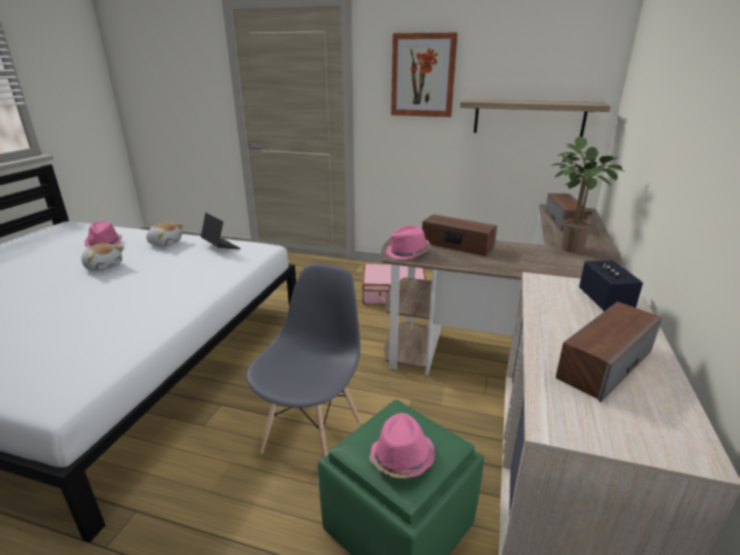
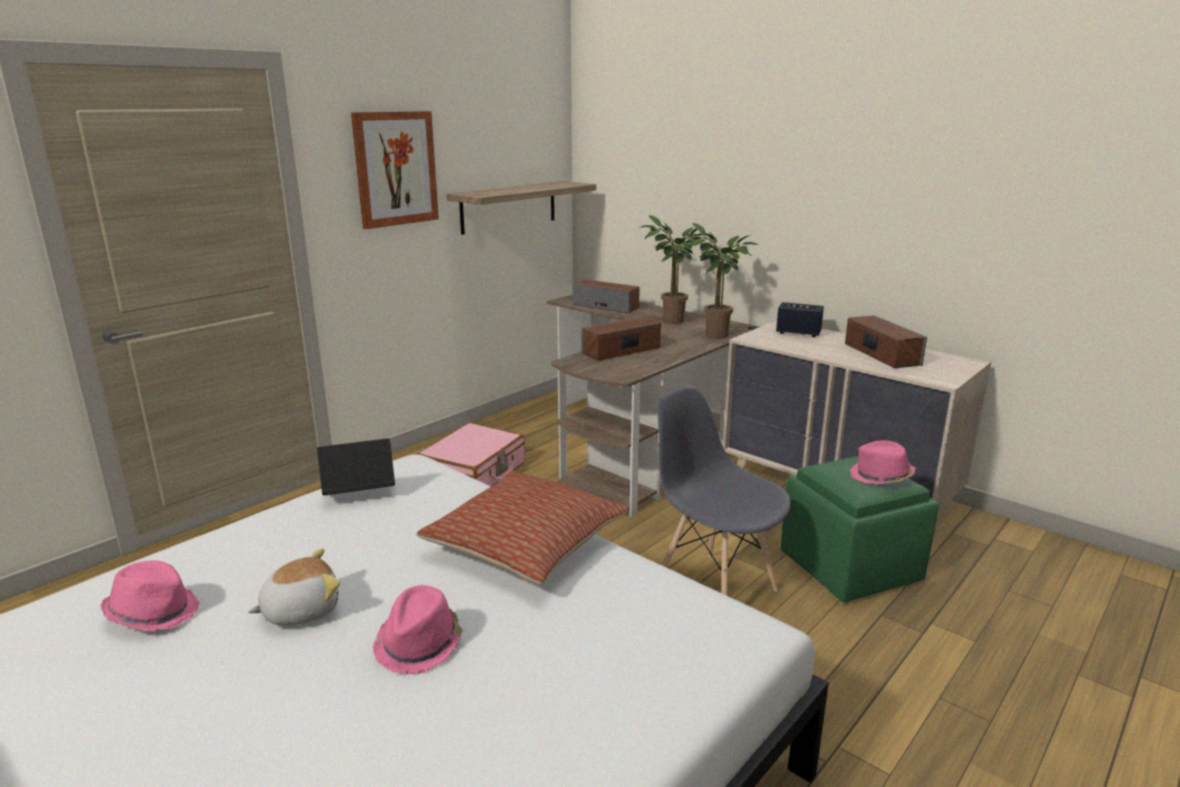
camera: 65 degrees left, 5 degrees down
plush toy [146,222,184,247] -> none
pink hat [386,225,431,260] -> pink hat moved to [373,585,463,674]
none -> pillow [416,471,628,585]
none -> potted plant [682,223,759,338]

